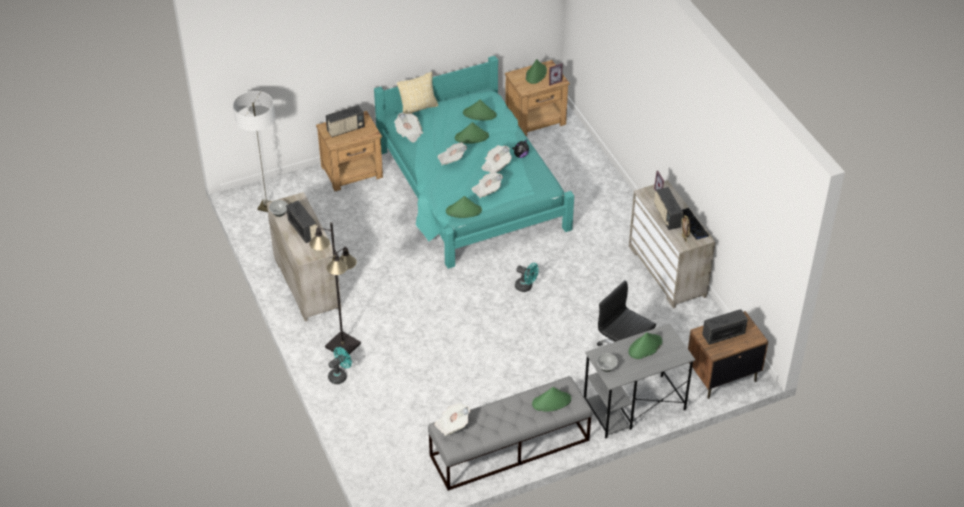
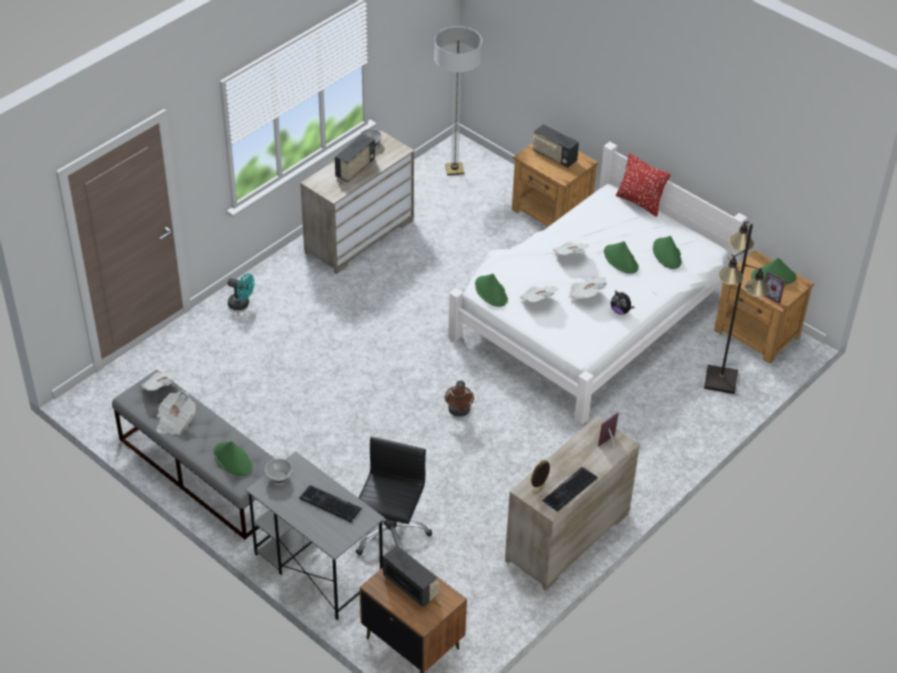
camera: 65 degrees right, 0 degrees up
black floor lamp [309,222,361,358] -> black floor lamp moved to [704,221,769,394]
turquoise bed [374,56,574,269] -> white bed [448,142,747,424]
newspaper [394,113,423,142] -> newspaper moved to [157,391,196,435]
beige pillow [397,72,438,114] -> red pillow [616,153,671,217]
turquoise fan [515,263,538,292] -> brown fan [445,380,474,416]
green hat [629,333,662,359] -> keyboard [299,485,363,523]
radio [654,187,683,230] -> none

